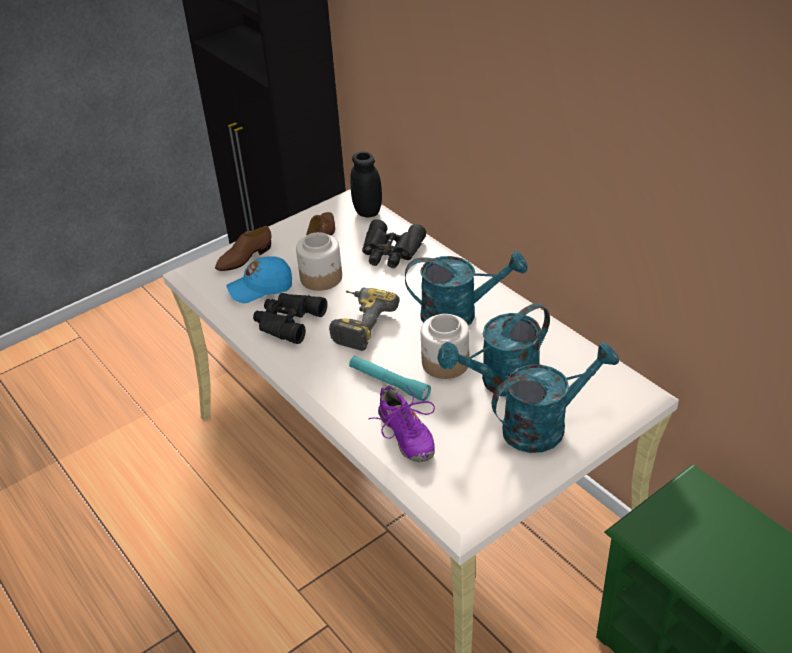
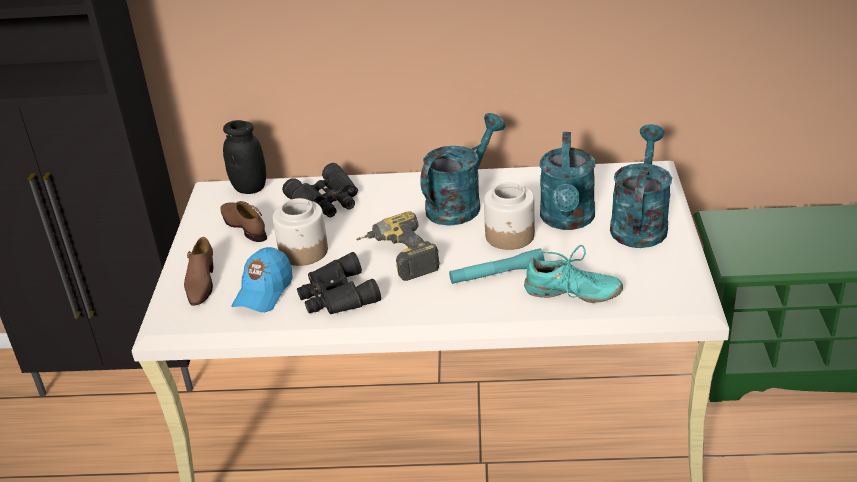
camera: 50 degrees left, 5 degrees down
purple shoe [368,385,435,462] -> turquoise shoe [524,245,623,303]

